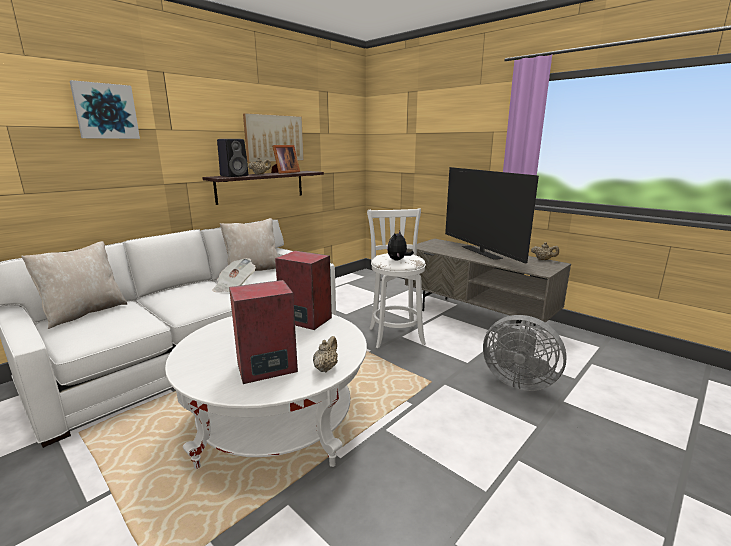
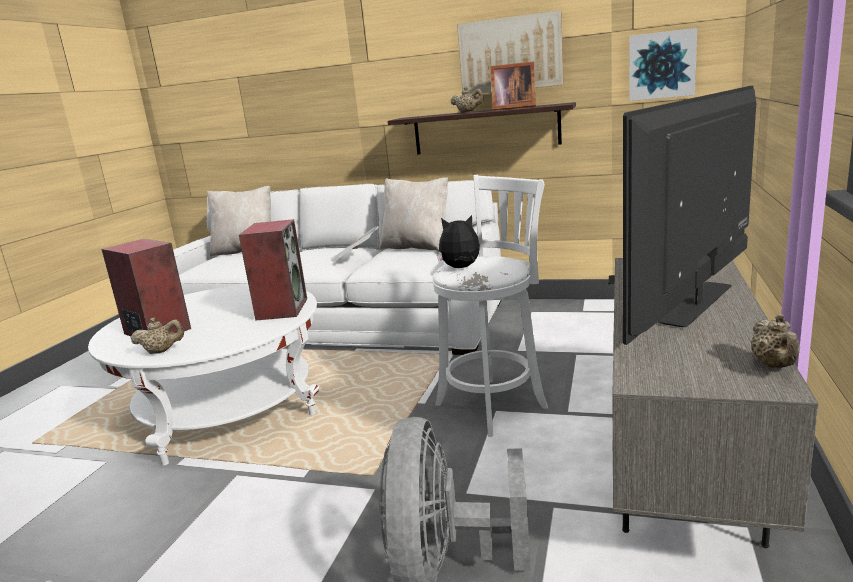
camera: 65 degrees right, 0 degrees up
picture [70,80,140,139] -> picture moved to [629,28,697,101]
black speaker [217,139,249,177] -> none

